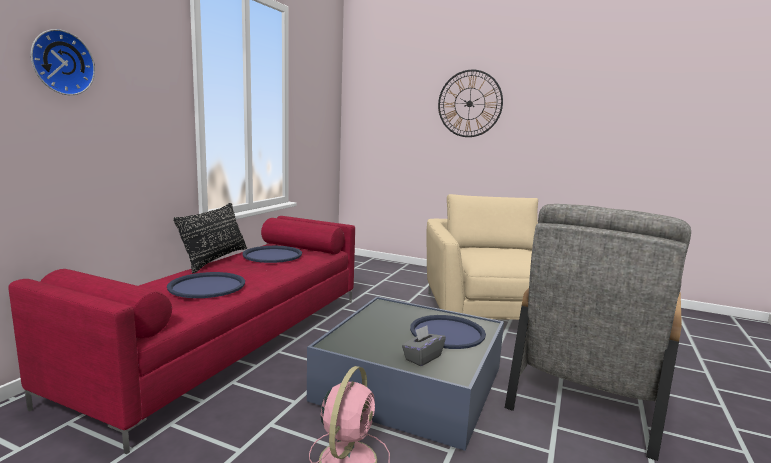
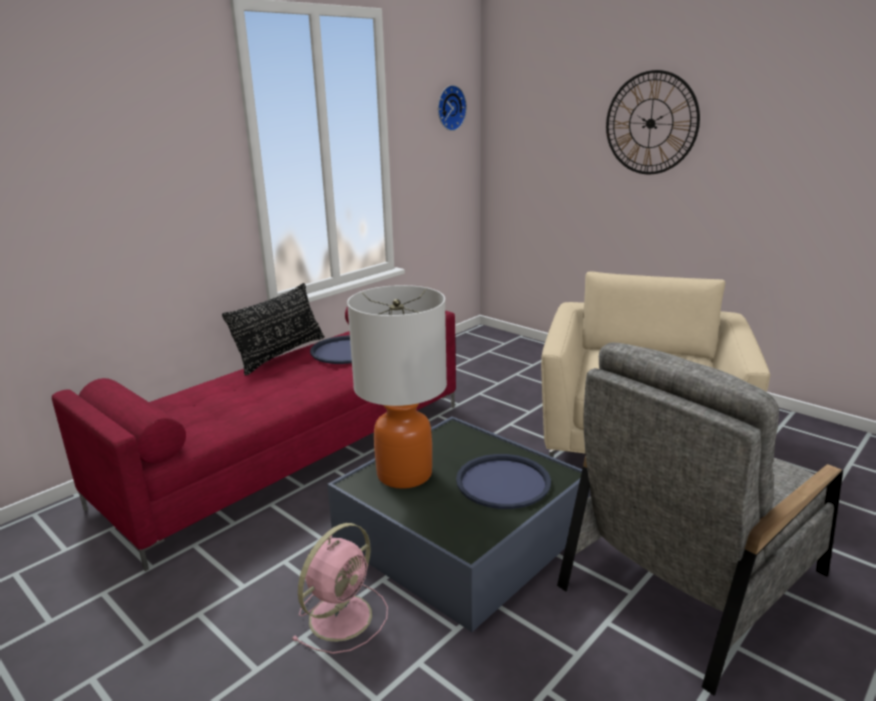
camera: 20 degrees right, 10 degrees up
wall clock [31,29,95,95] -> wall clock moved to [438,85,467,131]
blue tray [167,272,245,298] -> none
grey tissue box [402,325,446,366] -> none
none -> table lamp [347,285,447,489]

